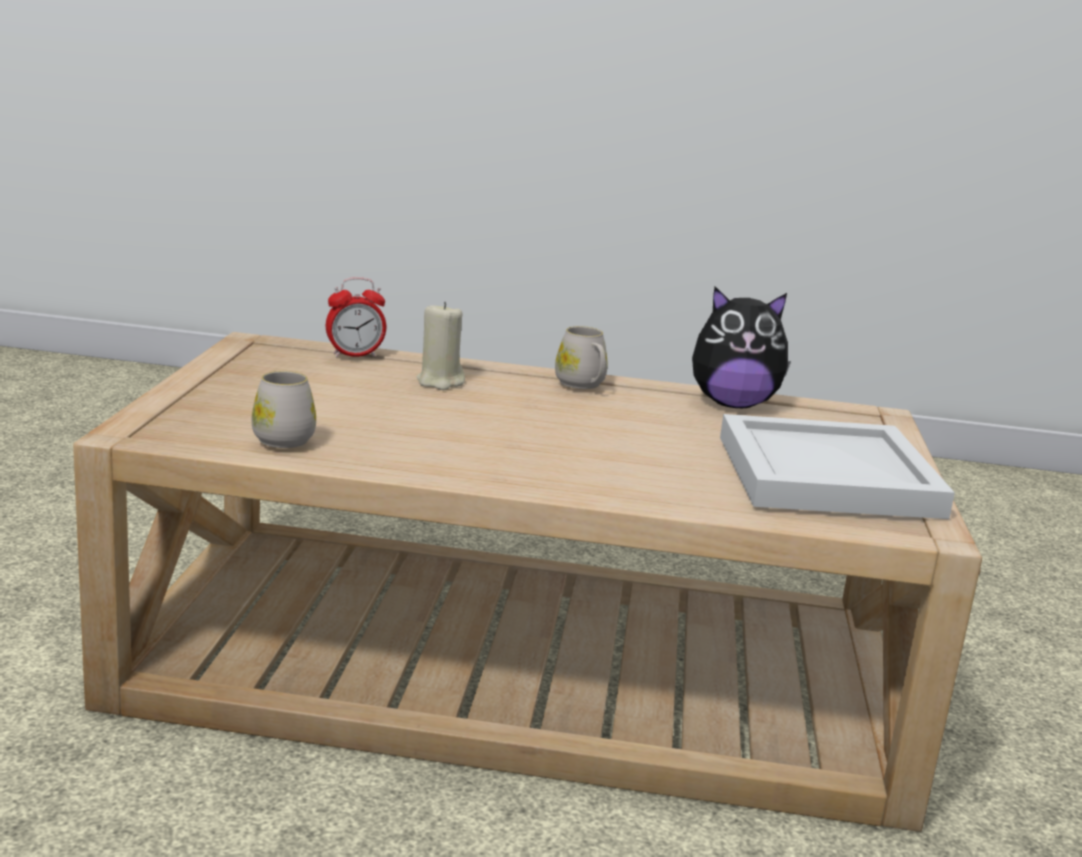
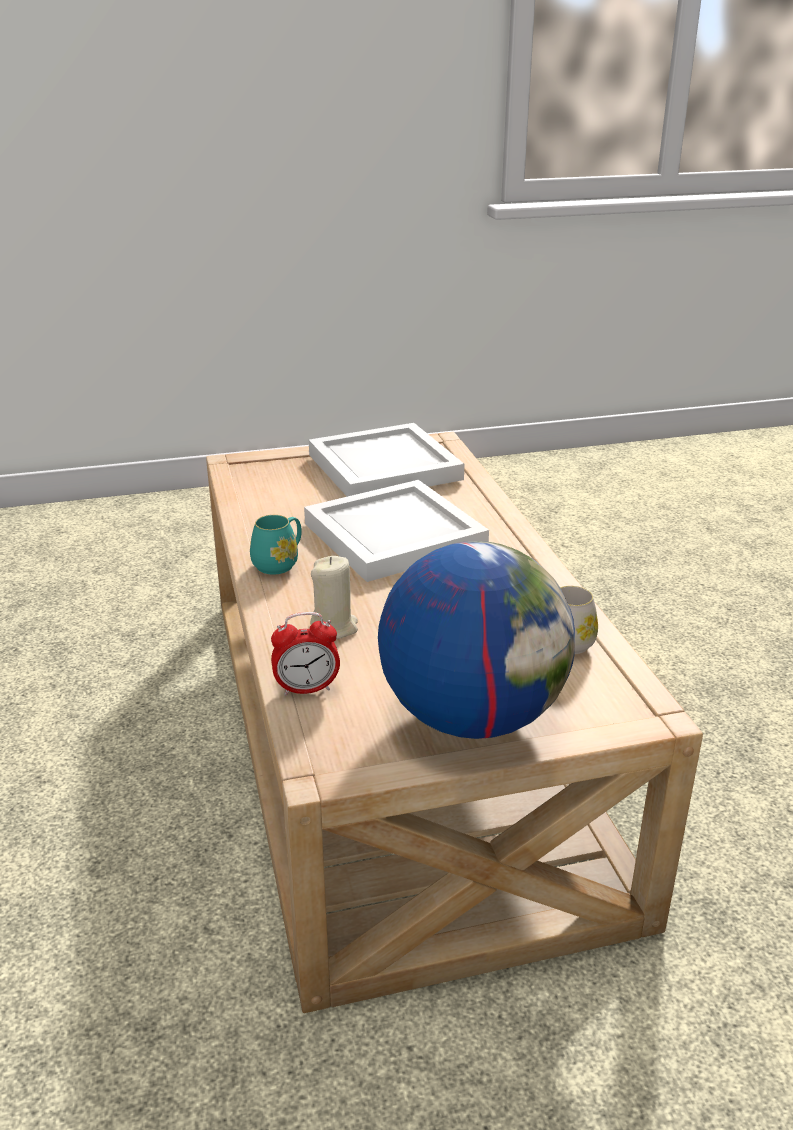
camera: 110 degrees left, 10 degrees up
alarm clock [326,277,386,357] -> alarm clock turned 120 degrees clockwise [271,612,340,696]
white mug [555,326,608,389] -> turquoise mug [250,515,302,575]
plush toy [692,287,791,408] -> none
none -> white tray [304,480,489,582]
none -> globe [378,541,575,739]

